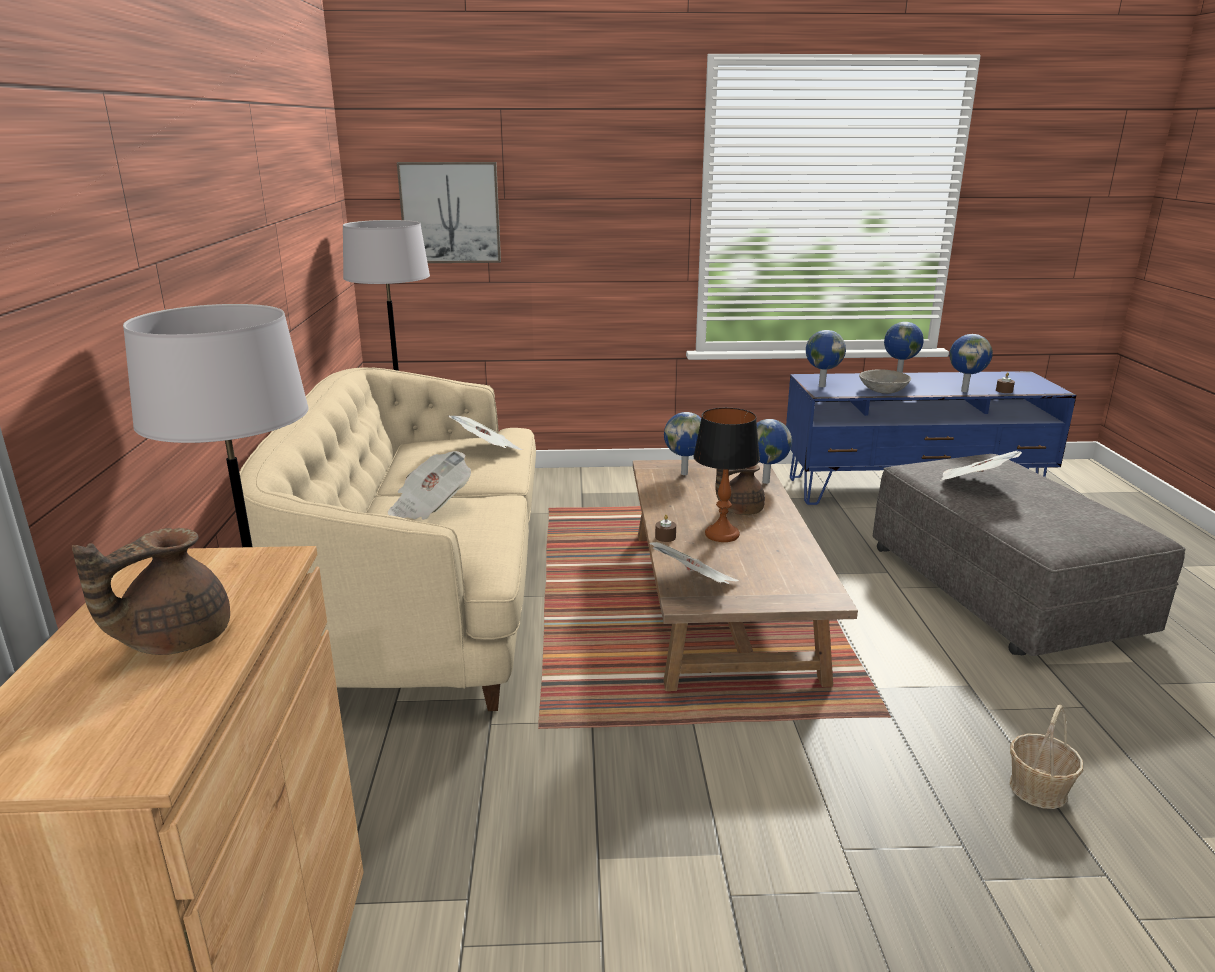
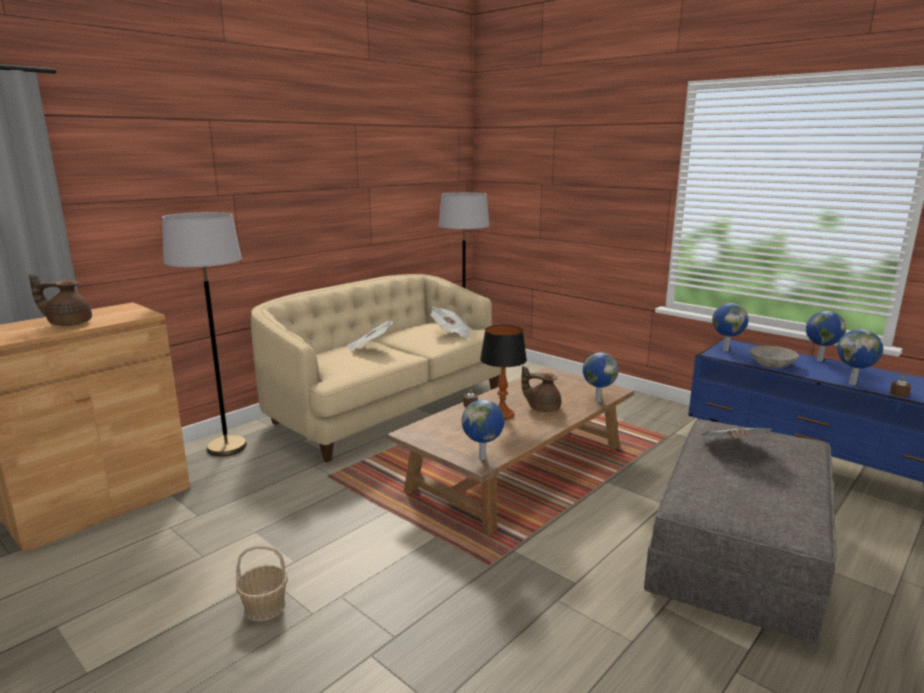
camera: 45 degrees right, 5 degrees down
picture [397,162,501,263] -> none
newspaper [649,542,739,584] -> none
globe [664,412,701,475] -> globe moved to [462,400,505,460]
basket [1009,705,1083,809] -> basket moved to [236,545,288,621]

